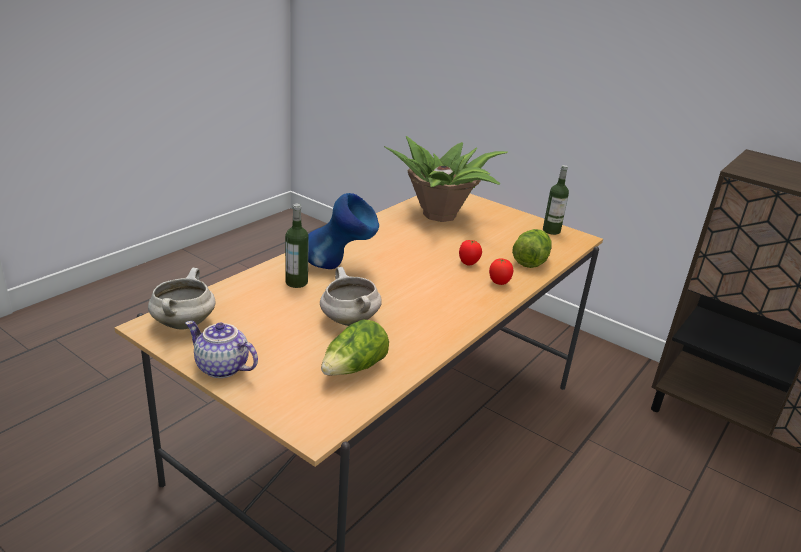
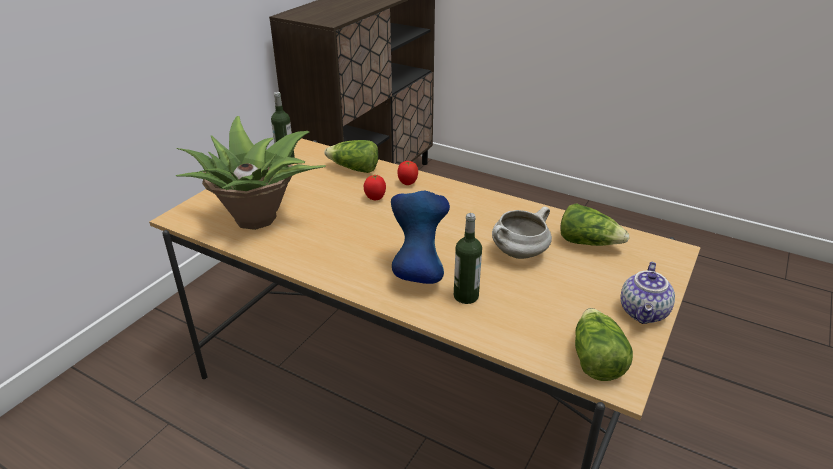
camera: 95 degrees left, 5 degrees up
white cooking pot [148,268,216,330] -> lettuce [575,308,633,381]

